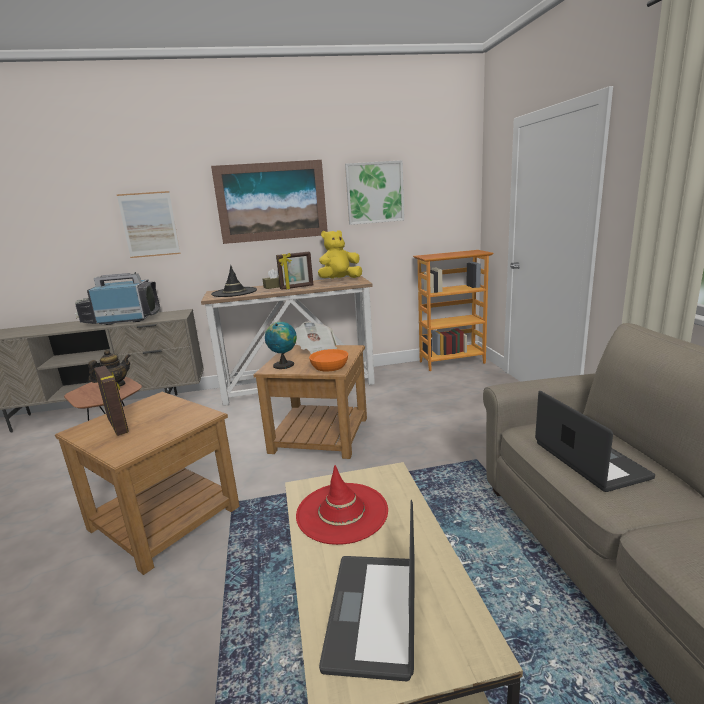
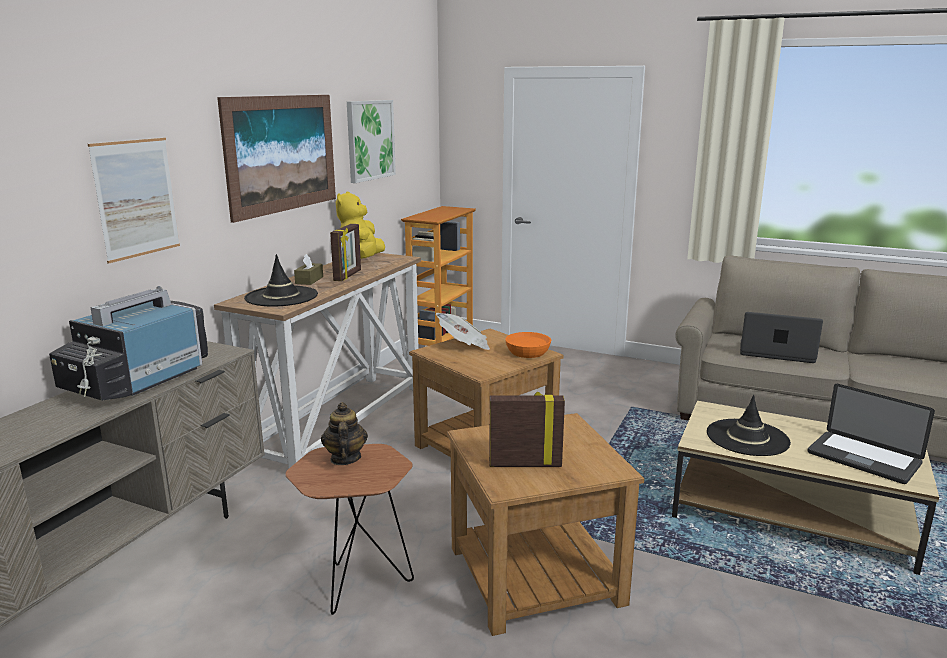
camera: 55 degrees left, 0 degrees up
globe [265,322,297,369] -> none
red hat [296,465,388,545] -> black hat [707,395,791,456]

